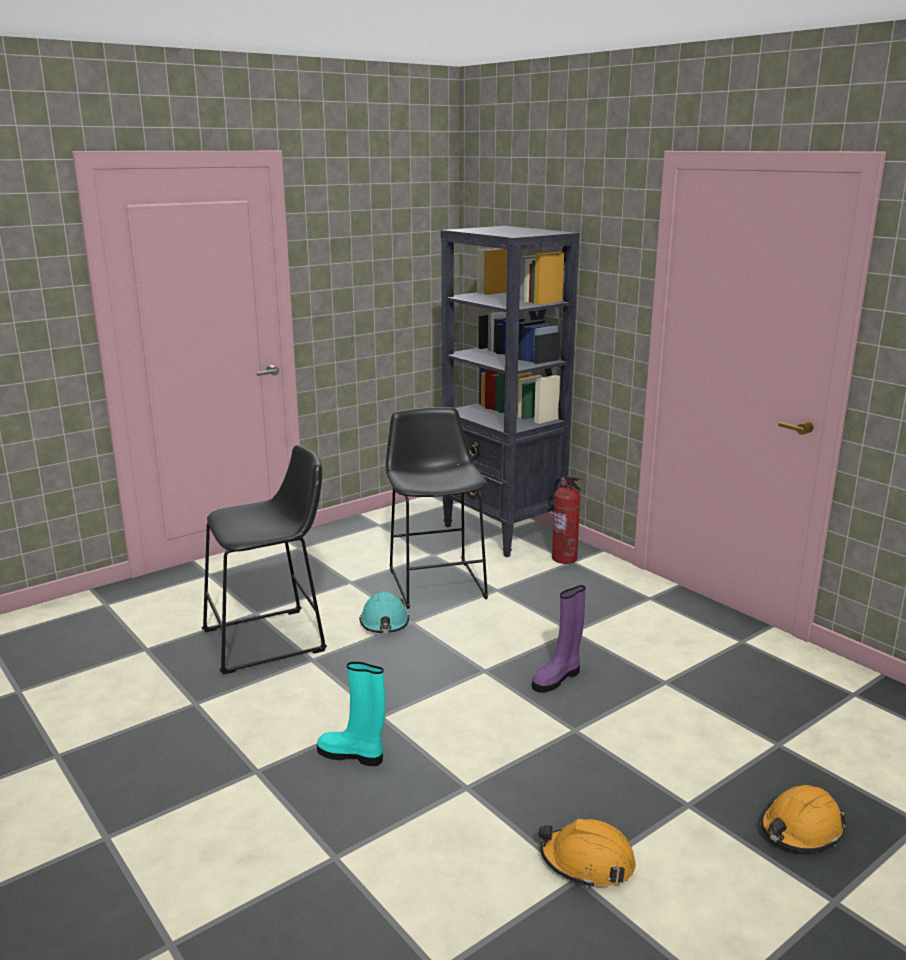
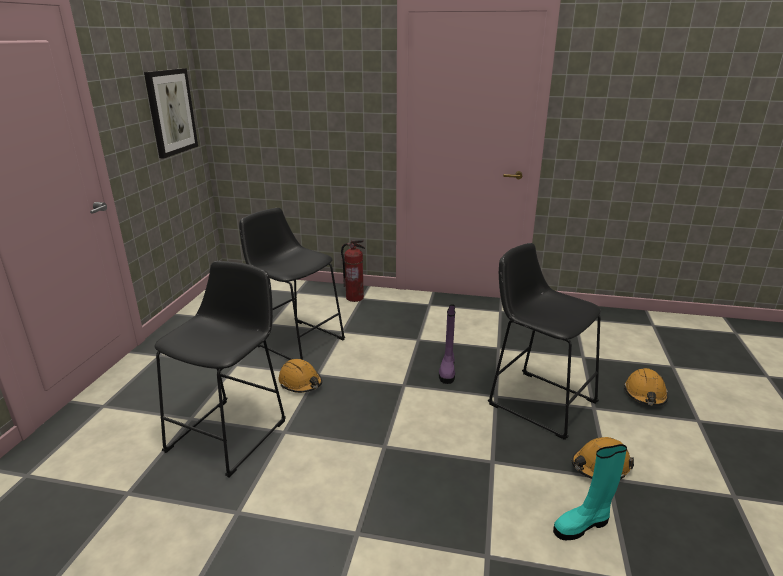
camera: 40 degrees left, 5 degrees up
turquoise boot [317,662,385,766] -> turquoise boot moved to [553,444,627,540]
turquoise hard hat [359,591,409,633] -> orange hard hat [278,359,322,393]
black bookcase [441,226,580,557] -> none
none -> picture [144,68,198,158]
none -> black stool [488,243,601,440]

